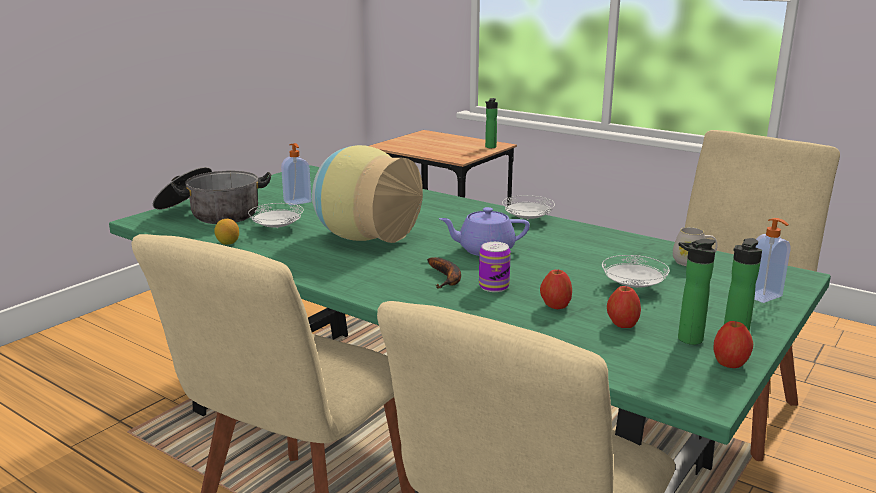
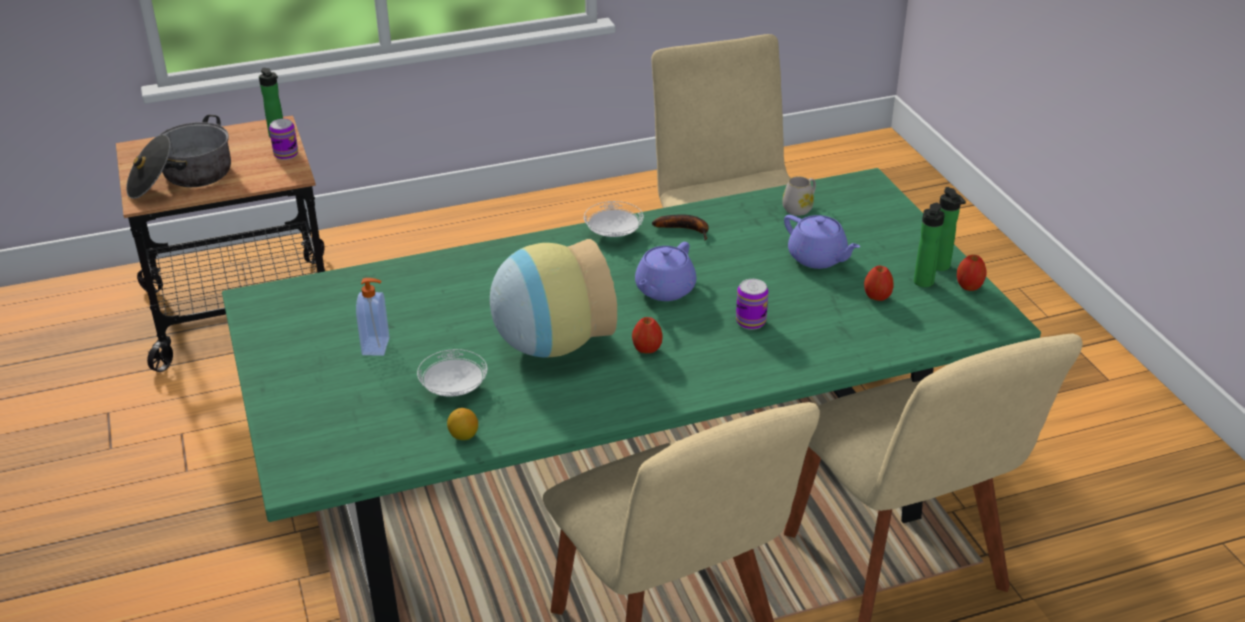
camera: 55 degrees left, 15 degrees up
cooking pot [153,167,271,224] -> cooking pot moved to [126,115,231,199]
banana [427,257,461,289] -> banana moved to [652,215,709,241]
apple [540,270,572,309] -> apple moved to [632,317,663,353]
white plate [602,255,670,288] -> purple teapot [784,215,860,269]
soap dispenser [754,218,790,303] -> none
none -> can [269,119,298,160]

